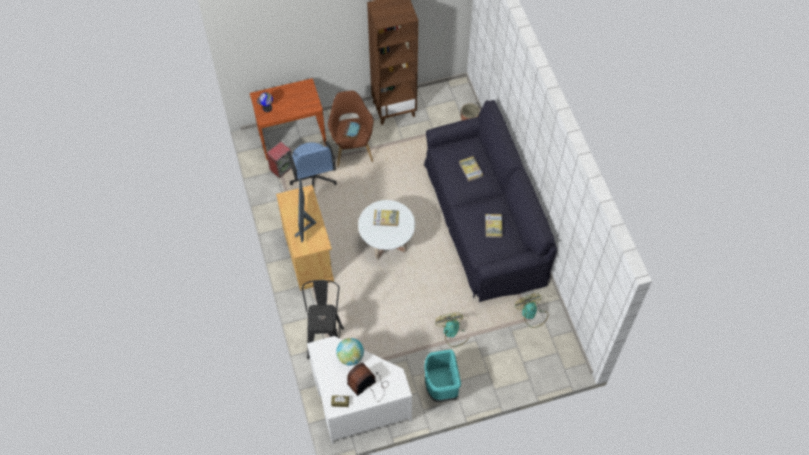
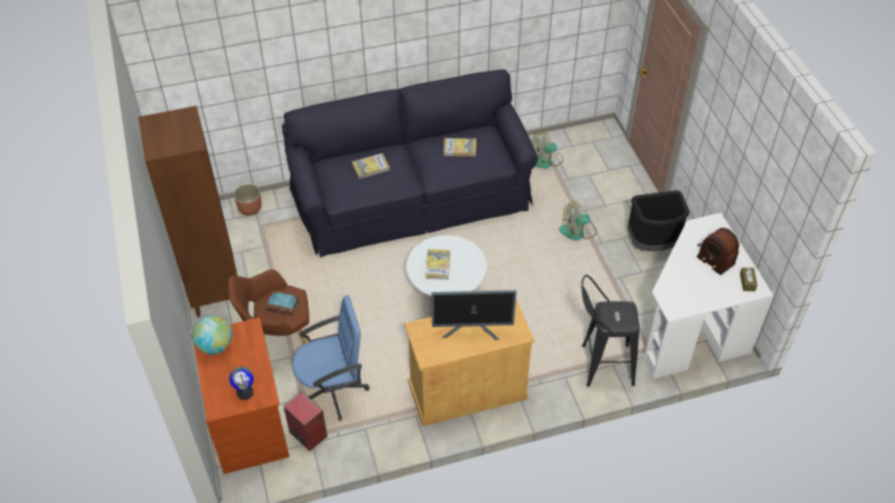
camera: 90 degrees left, 10 degrees down
globe [336,338,364,366] -> globe moved to [192,315,232,355]
turquoise trash can [425,349,461,402] -> black trash can [627,190,689,251]

